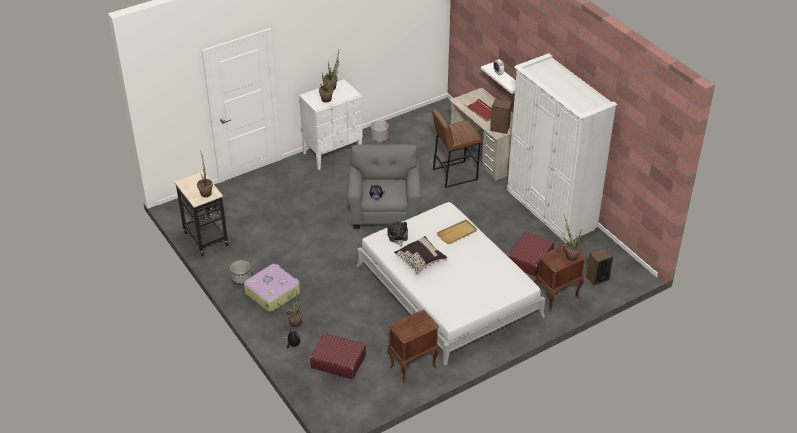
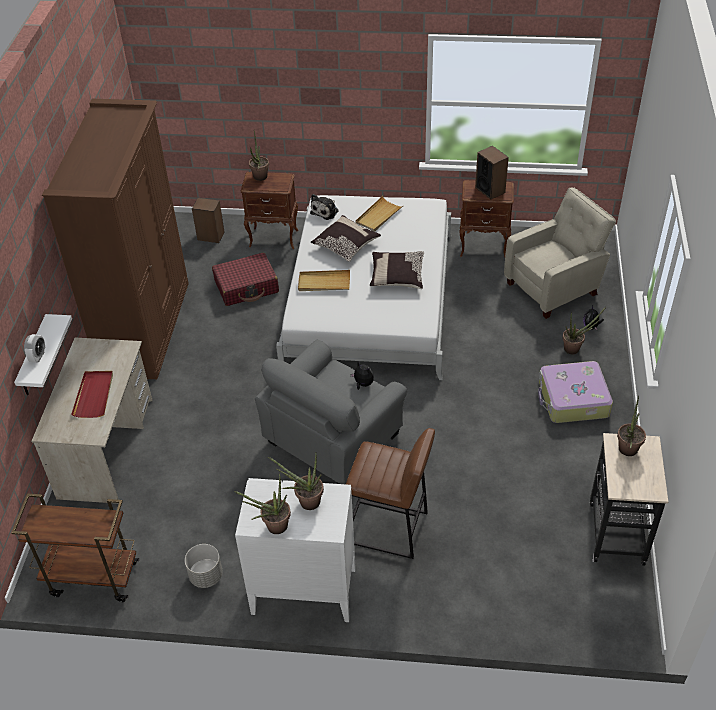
camera: 140 degrees left, 5 degrees up
planter [230,260,252,285] -> none
red suitcase [310,333,366,379] -> beige armchair [504,187,616,319]
plush toy [387,222,408,247] -> plush toy moved to [310,194,339,220]
brown stool [432,109,481,188] -> brown stool moved to [346,428,435,559]
speaker [490,99,512,134] -> speaker moved to [475,146,509,200]
white wardrobe [507,53,618,243] -> brown wardrobe [42,99,189,379]
none -> brown cart [11,493,140,602]
none -> pillow [311,215,381,262]
none -> beige tray [355,196,404,232]

